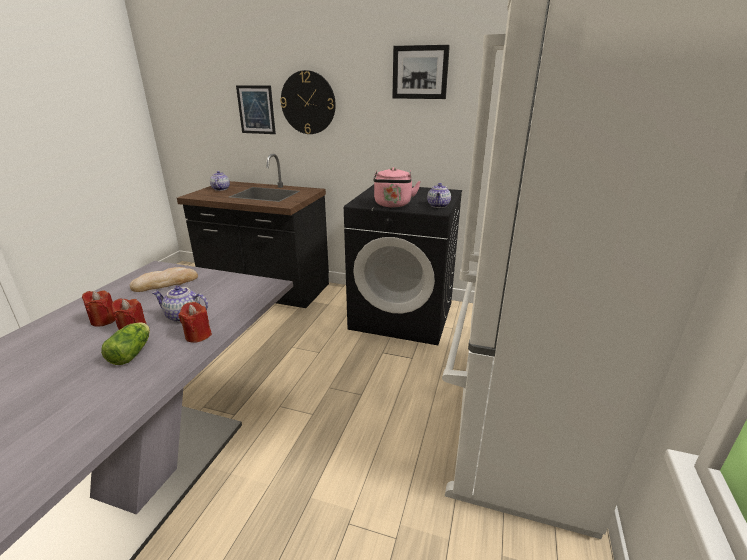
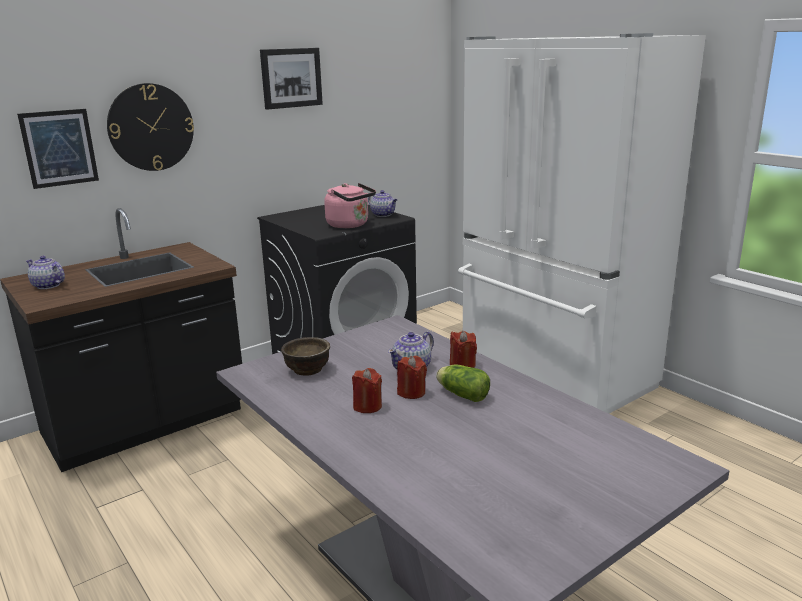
camera: 55 degrees left, 5 degrees down
bread [130,267,198,292] -> brown bowl [281,337,330,376]

